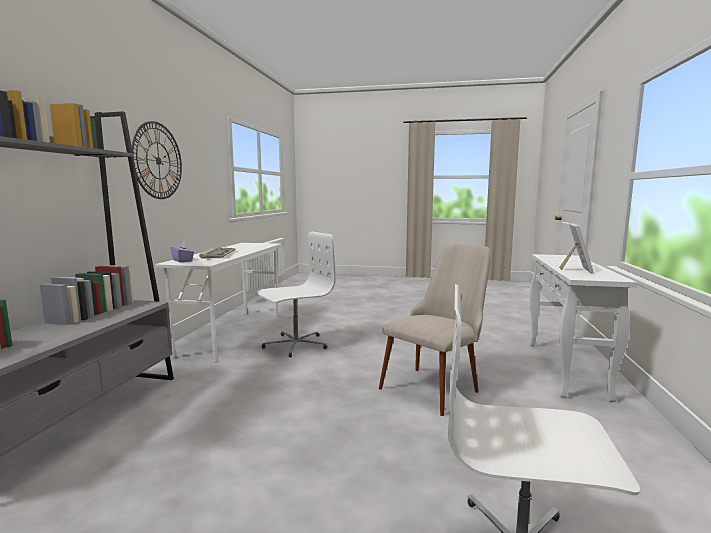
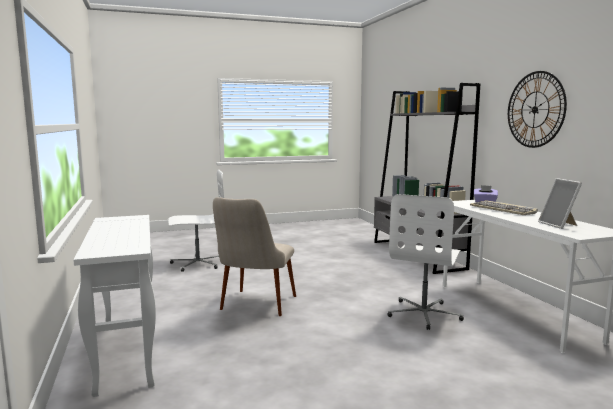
camera: 150 degrees right, 0 degrees up
picture frame [559,223,594,273] -> picture frame moved to [538,178,582,229]

